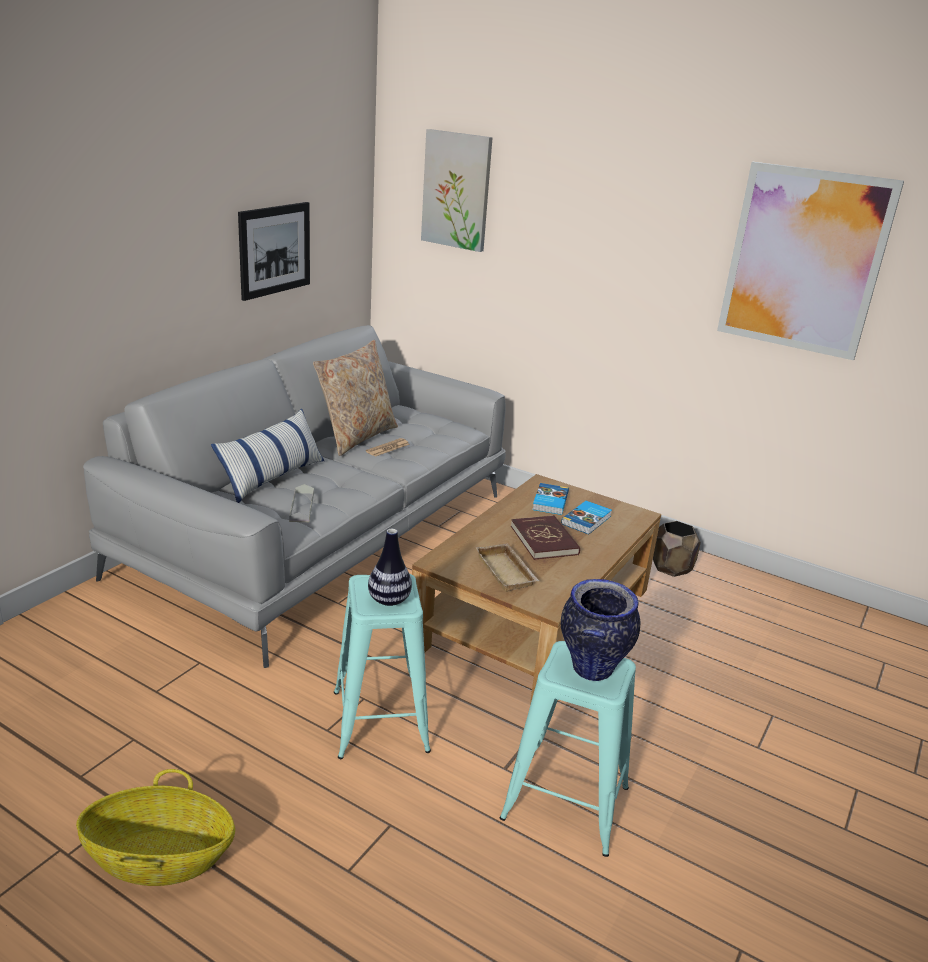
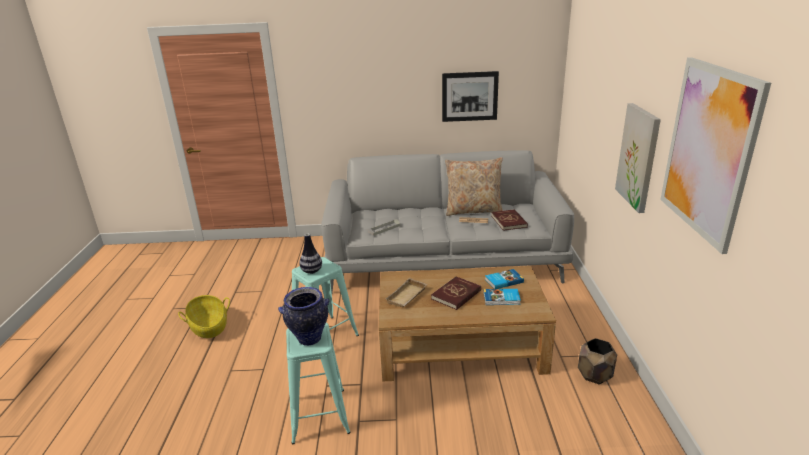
camera: 60 degrees right, 0 degrees up
pillow [211,409,324,503] -> none
picture [421,129,493,252] -> picture moved to [615,103,661,213]
none -> red book [491,209,528,231]

